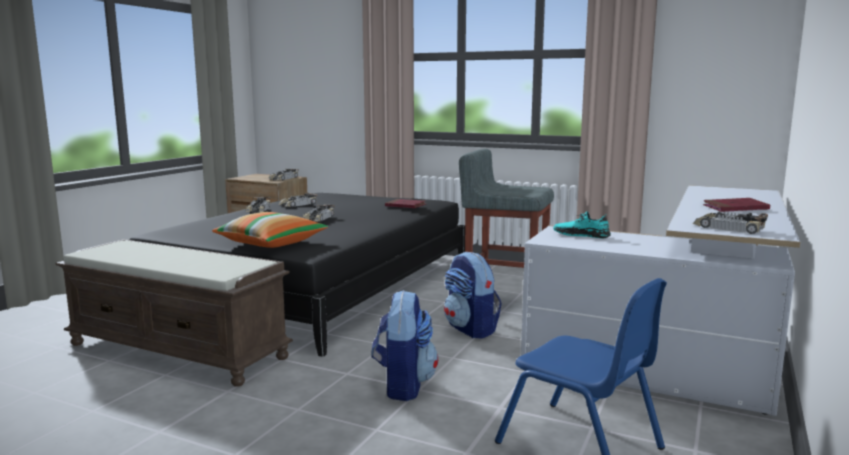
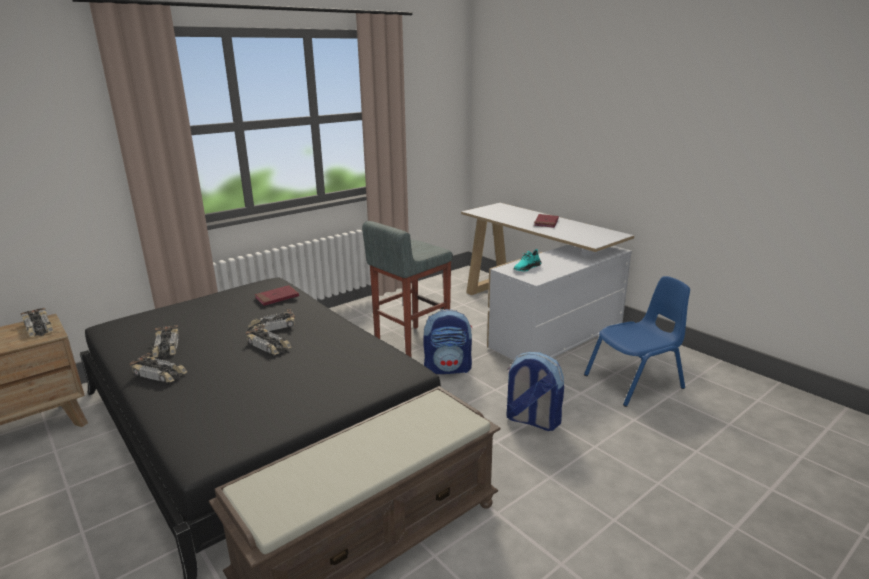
camera: 65 degrees left, 10 degrees up
pillow [212,212,328,248] -> none
toy car [692,212,768,234] -> toy car moved to [248,309,295,331]

